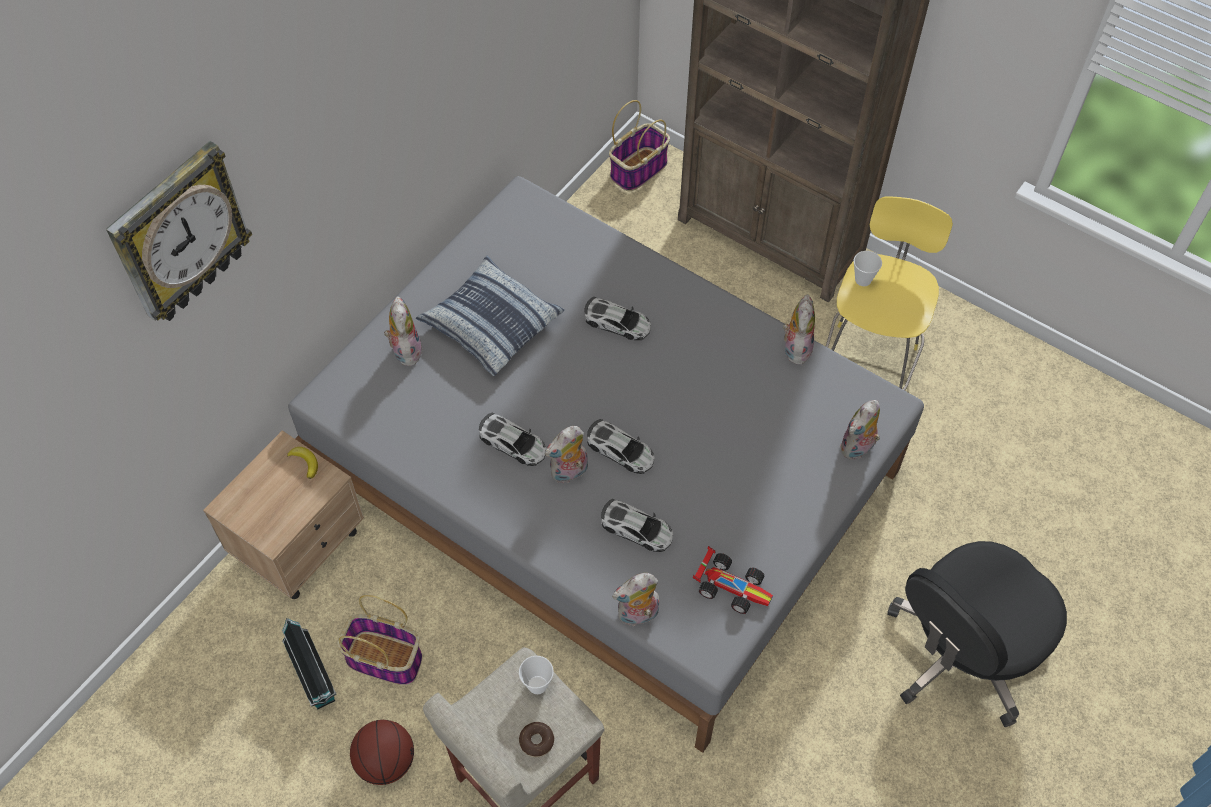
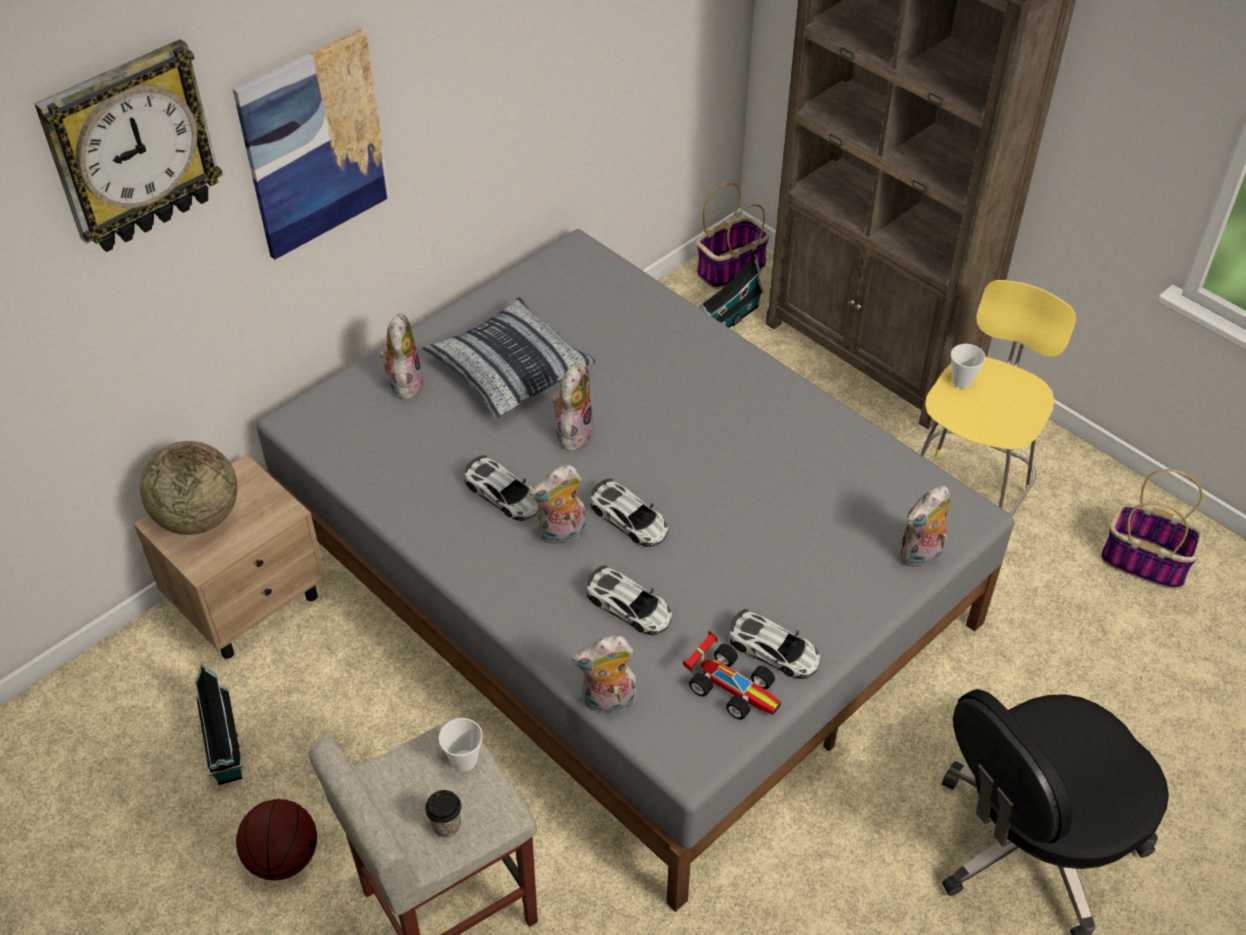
camera: 10 degrees right, 10 degrees down
banana [287,447,318,479] -> none
basket [337,595,422,685] -> basket moved to [1101,469,1203,590]
donut [519,722,554,757] -> cup [425,790,461,838]
toy car [584,297,651,340] -> toy car moved to [729,609,820,679]
plush toy [783,294,815,365] -> plush toy moved to [552,364,594,451]
none -> globe [140,441,237,535]
none -> picture [233,29,390,260]
none -> toy house [698,254,764,328]

